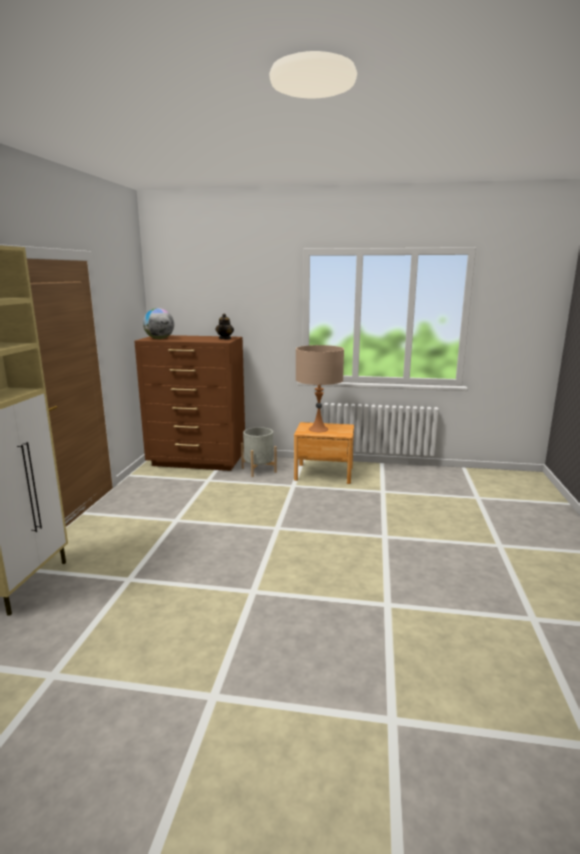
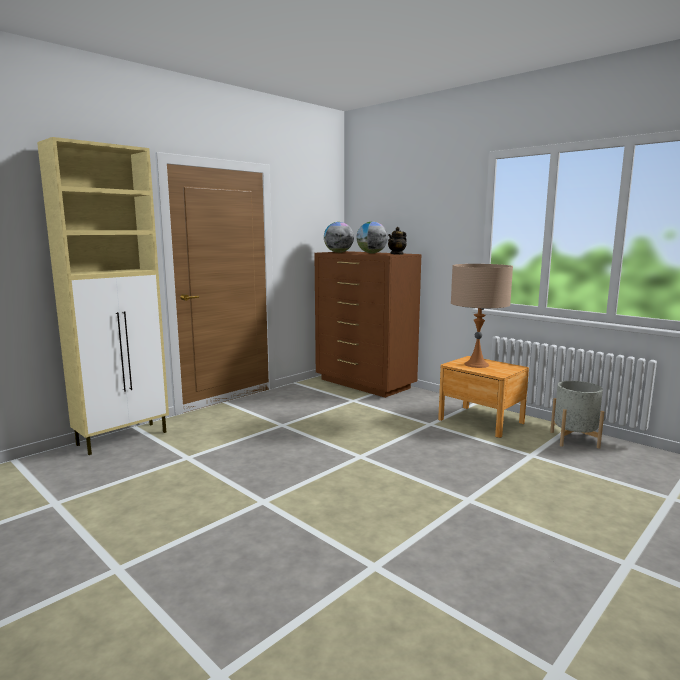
camera: 35 degrees right, 5 degrees down
grey planter [241,427,277,477] -> grey planter moved to [550,381,604,449]
none -> globe [357,222,388,253]

